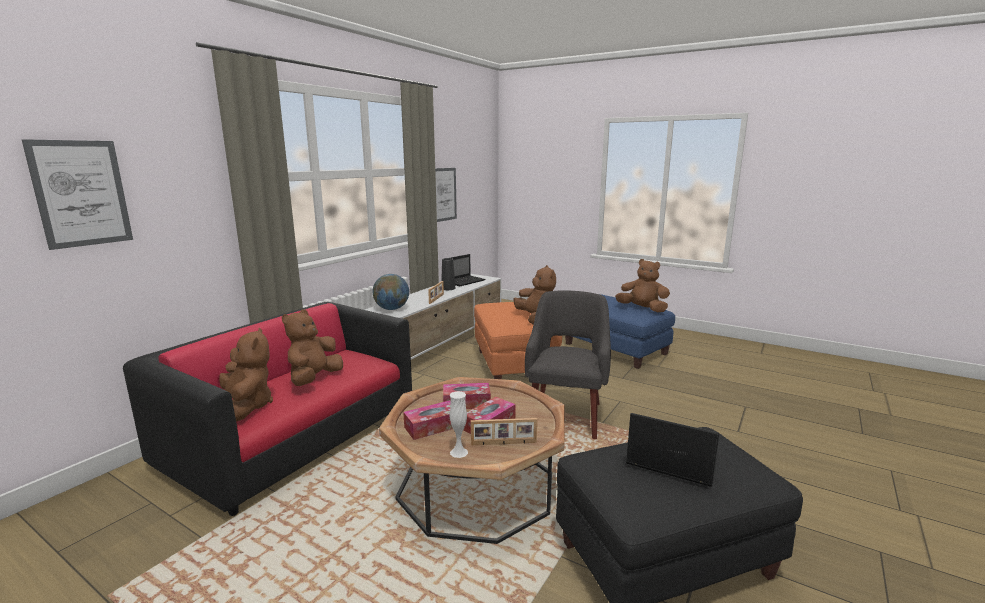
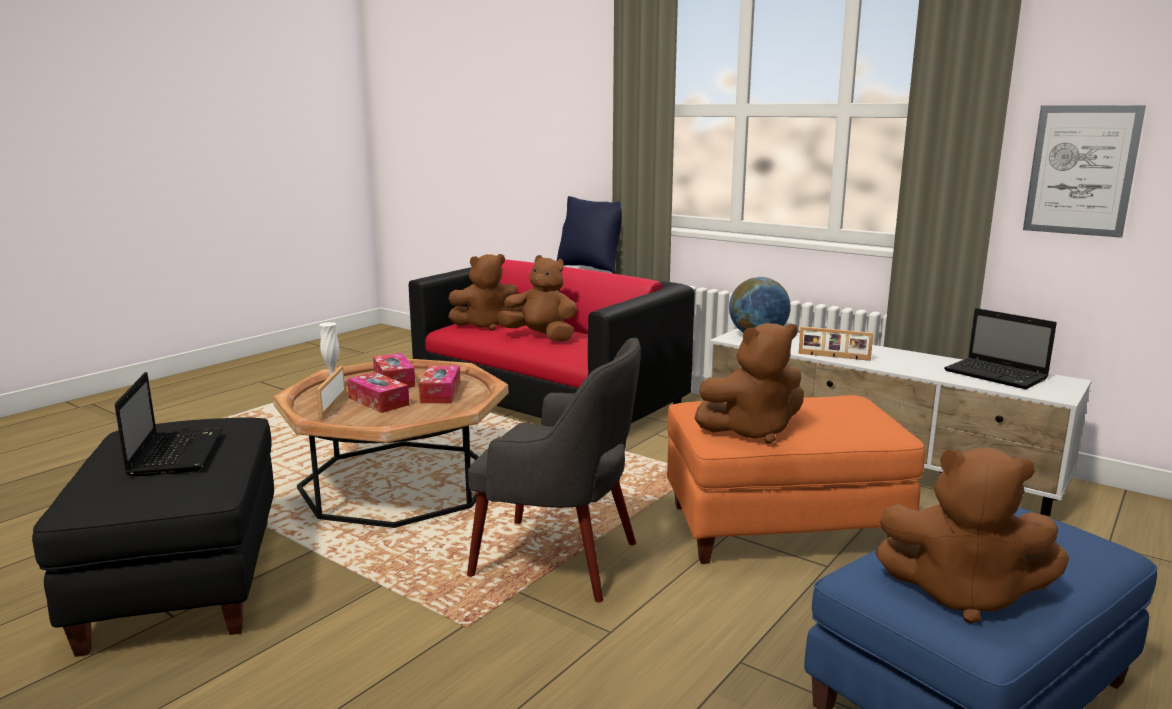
camera: 95 degrees right, 0 degrees up
picture [22,139,133,250] -> none
black vase [441,258,455,290] -> none
brown plush toy [615,259,670,312] -> brown plush toy turned 75 degrees clockwise [875,448,1069,624]
laptop [626,413,719,487] -> laptop turned 45 degrees counterclockwise [114,372,222,476]
none -> blue pillow [557,196,622,274]

